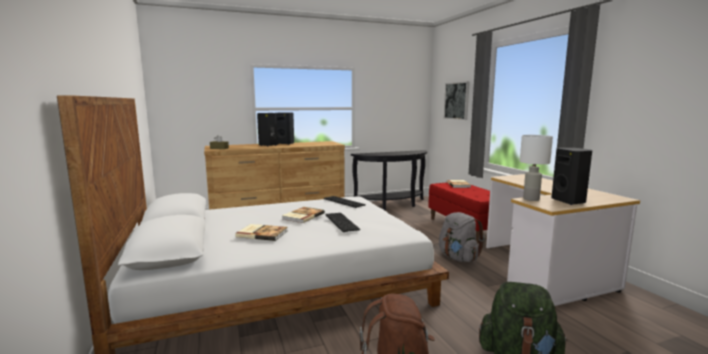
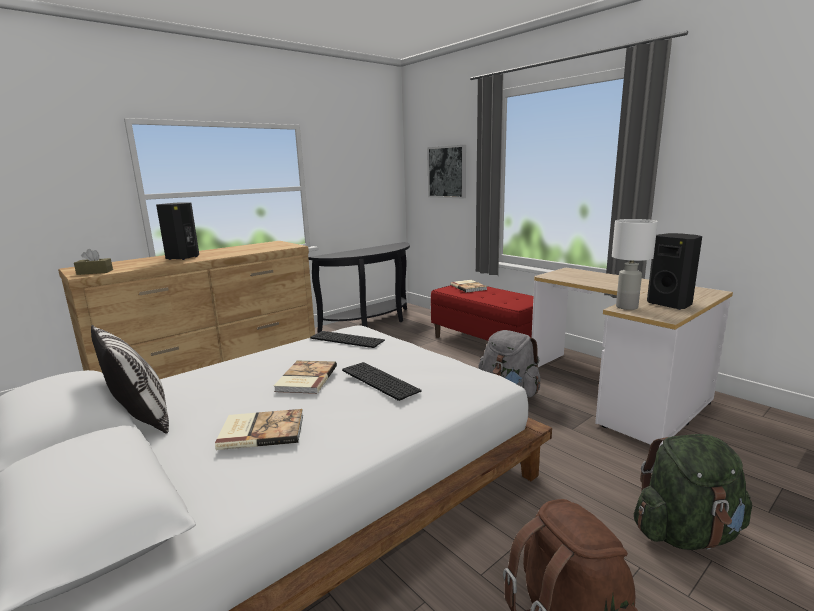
camera: 20 degrees left, 5 degrees up
black speaker [277,112,294,145] -> none
none -> pillow [91,325,169,434]

